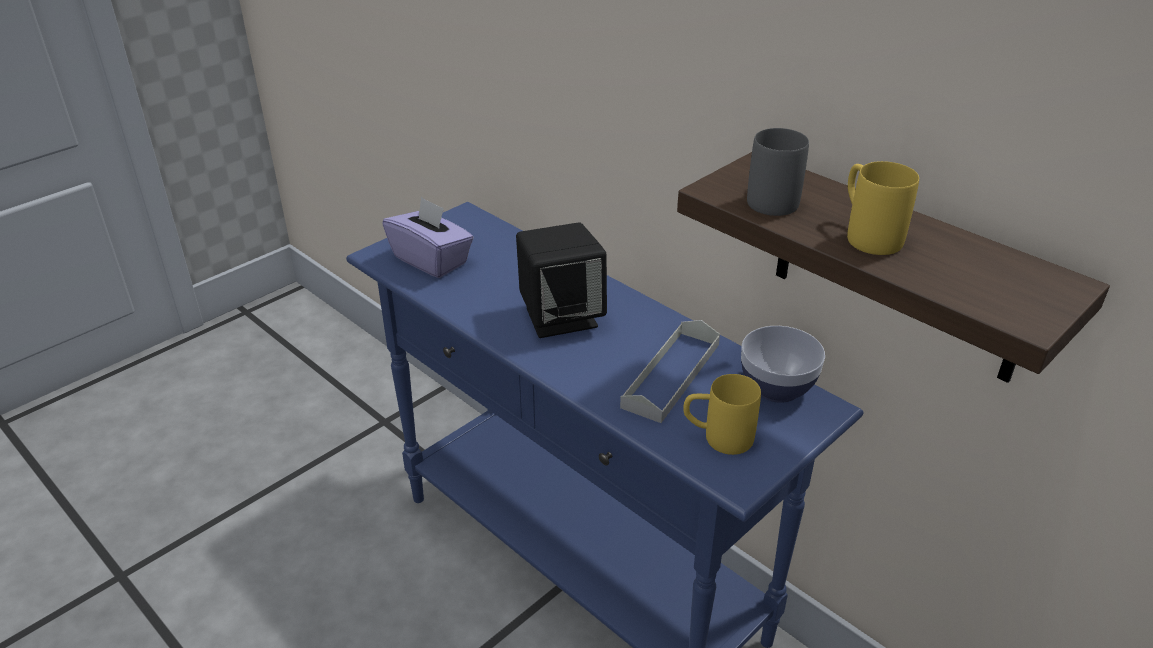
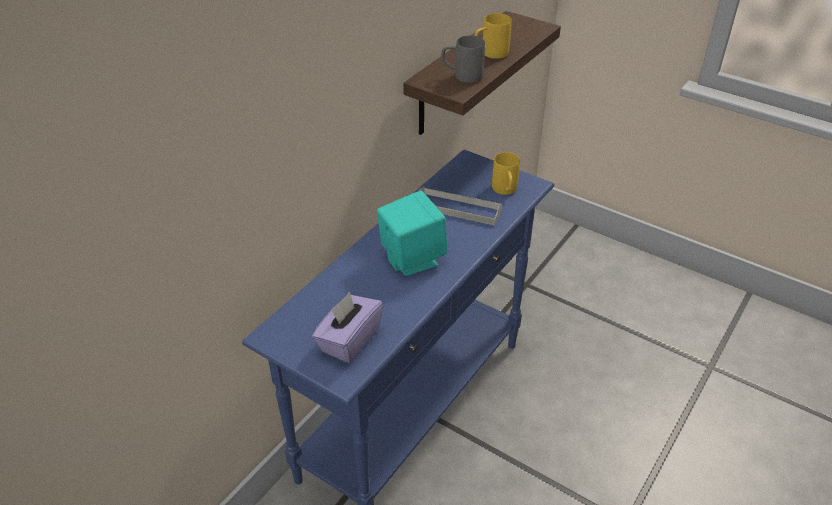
camera: 100 degrees left, 5 degrees up
black speaker [516,222,607,338] -> turquoise speaker [377,191,447,276]
bowl [741,326,825,403] -> none

